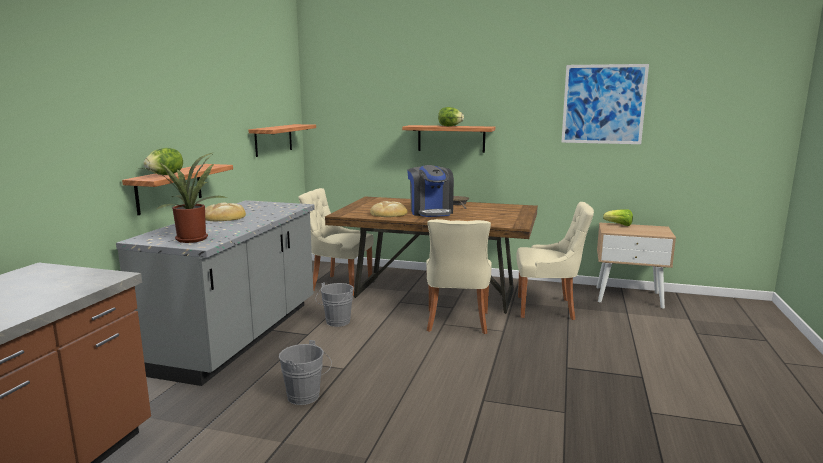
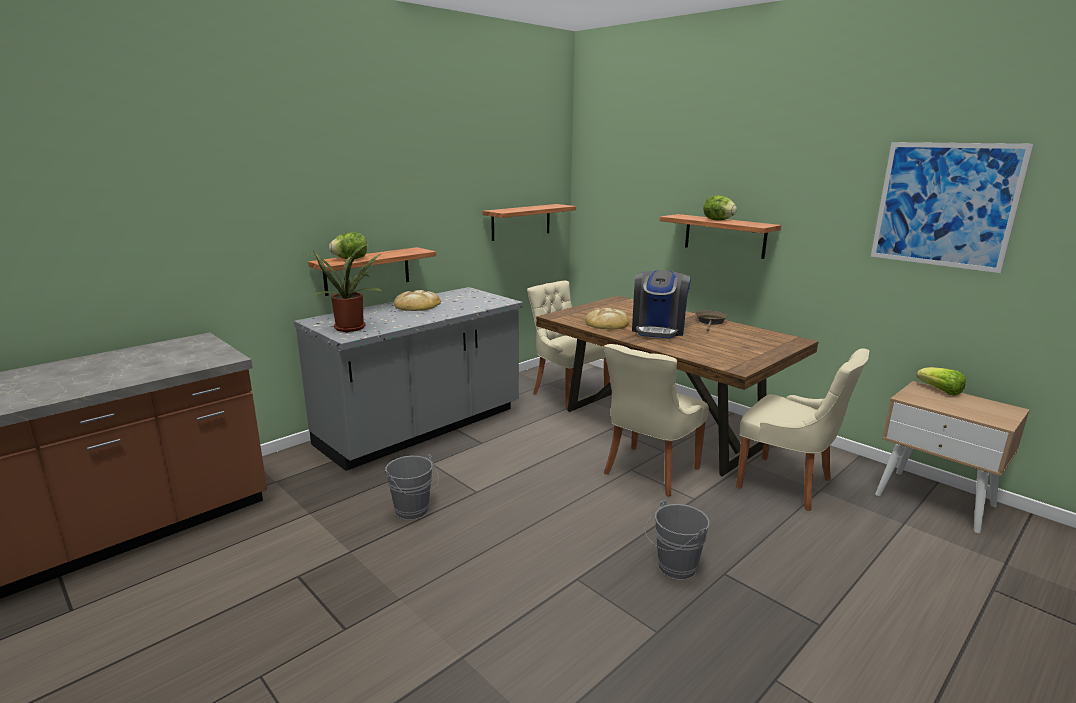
camera: 30 degrees right, 5 degrees up
grey bucket [316,282,354,327] -> grey bucket moved to [644,500,710,580]

